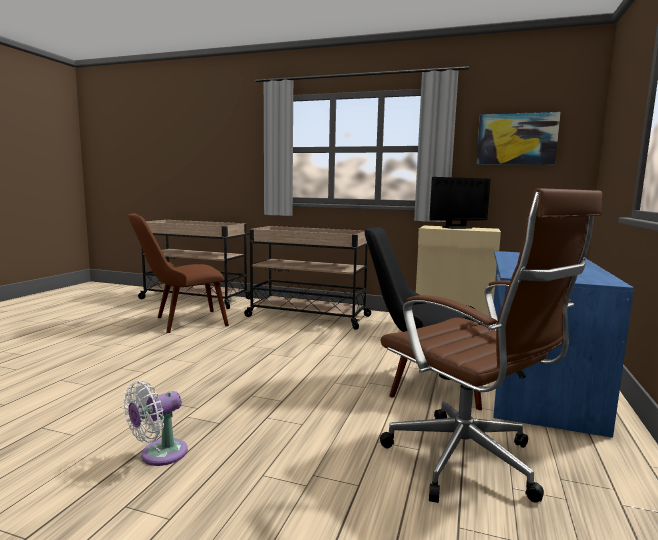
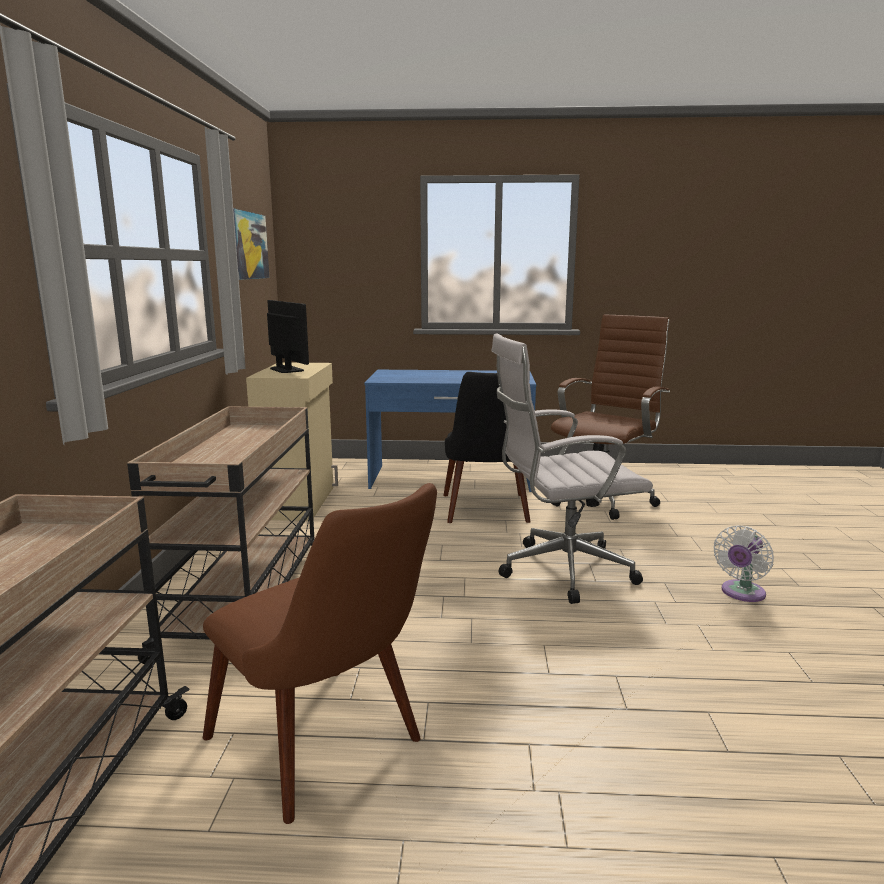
camera: 105 degrees left, 5 degrees up
white fan [124,381,188,466] -> white fan turned 105 degrees clockwise [714,526,774,602]
none -> white office chair [491,333,653,604]

